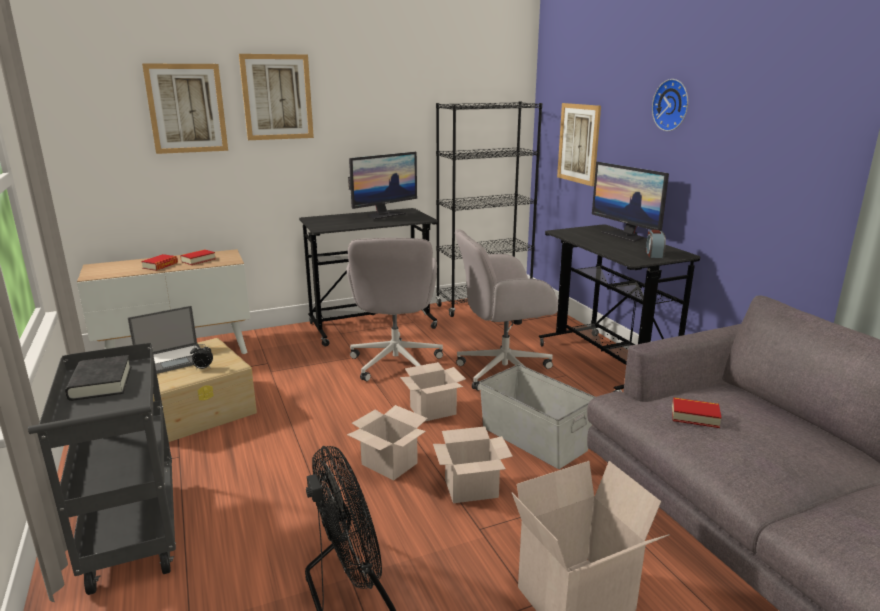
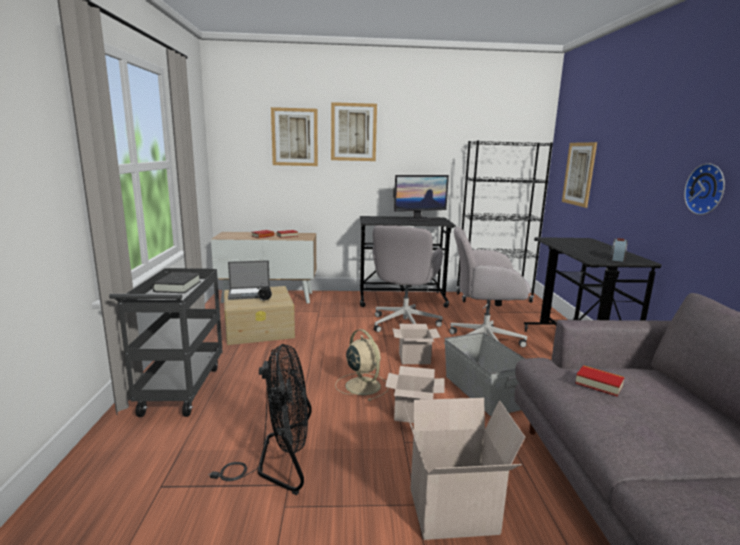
camera: 20 degrees right, 5 degrees down
cardboard box [347,405,428,481] -> beige fan [335,329,388,401]
monitor [592,162,669,242] -> none
wall clock [652,79,688,131] -> wall clock moved to [684,163,725,215]

